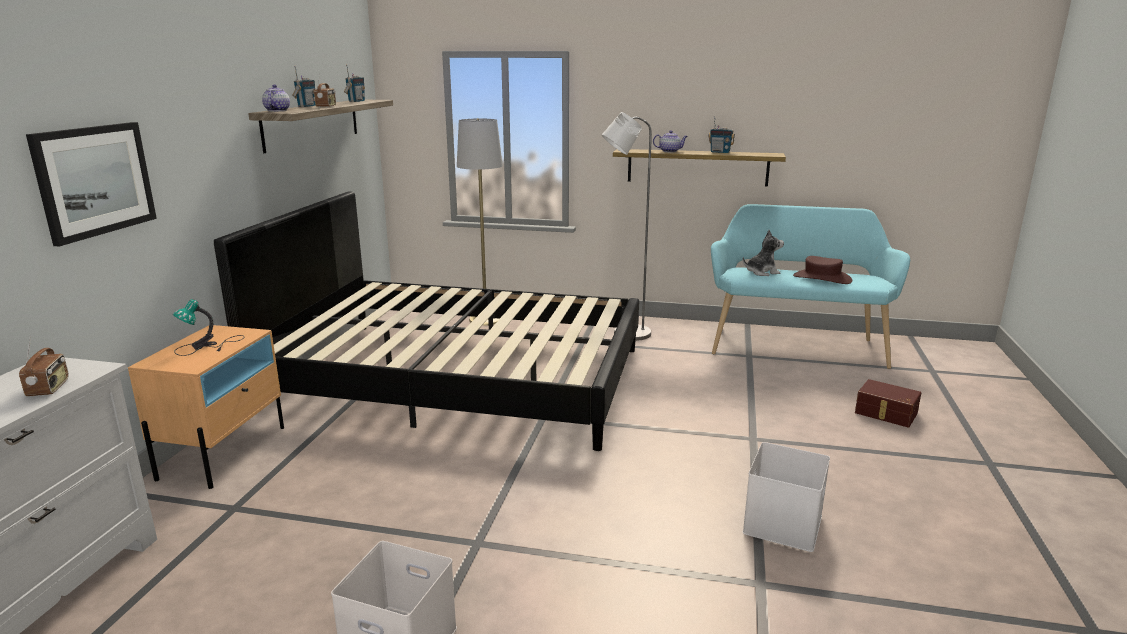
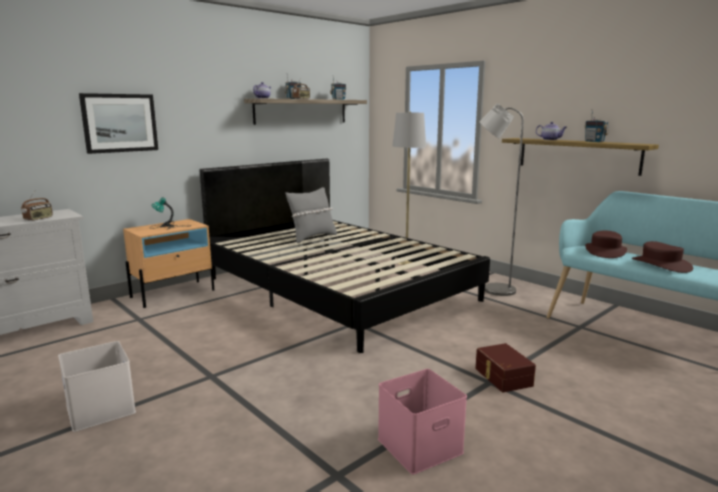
camera: 35 degrees right, 5 degrees down
white storage box [742,442,830,552] -> pink storage box [378,369,467,475]
plush toy [743,230,784,276] -> brown hat [585,231,627,258]
brown storage box [855,379,921,428] -> brown storage box moved to [475,343,536,392]
none -> grey pillow [286,187,337,243]

